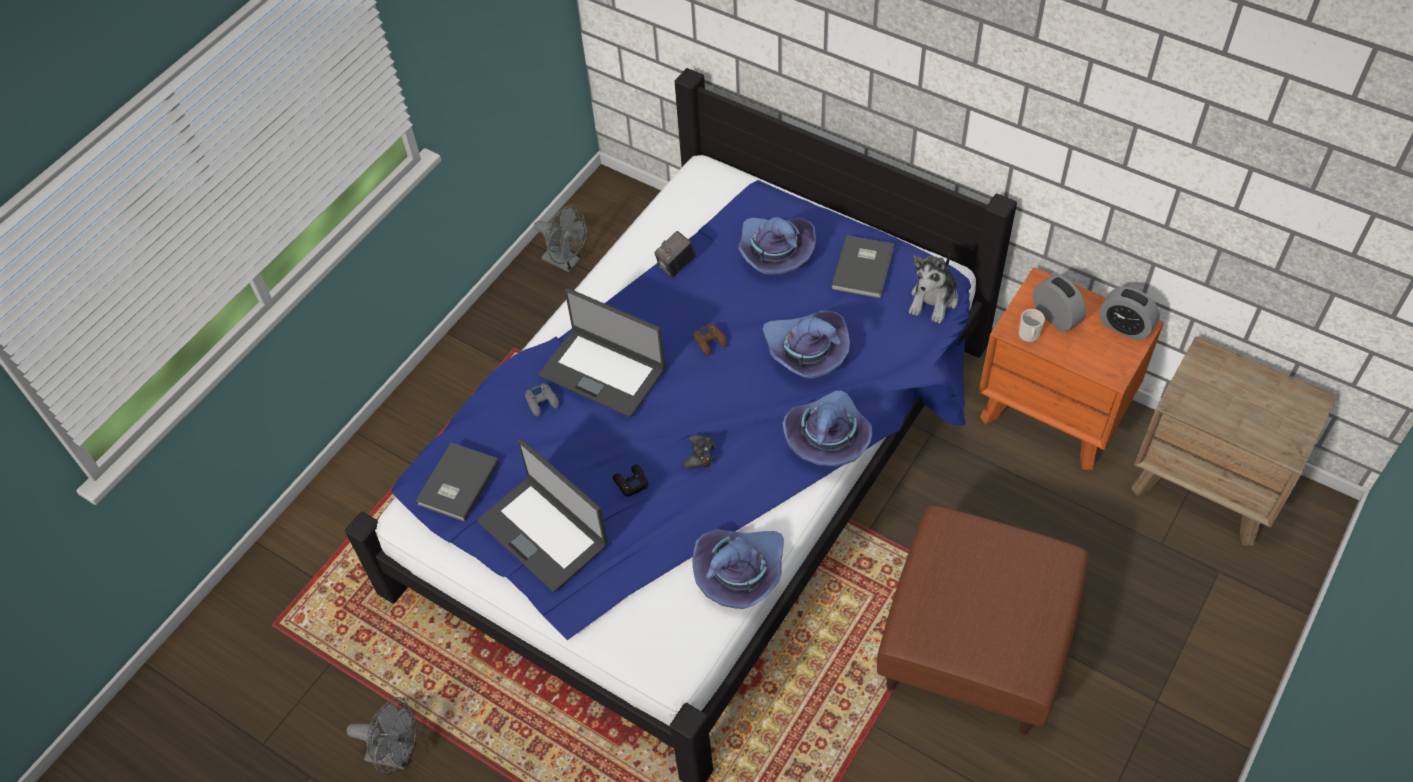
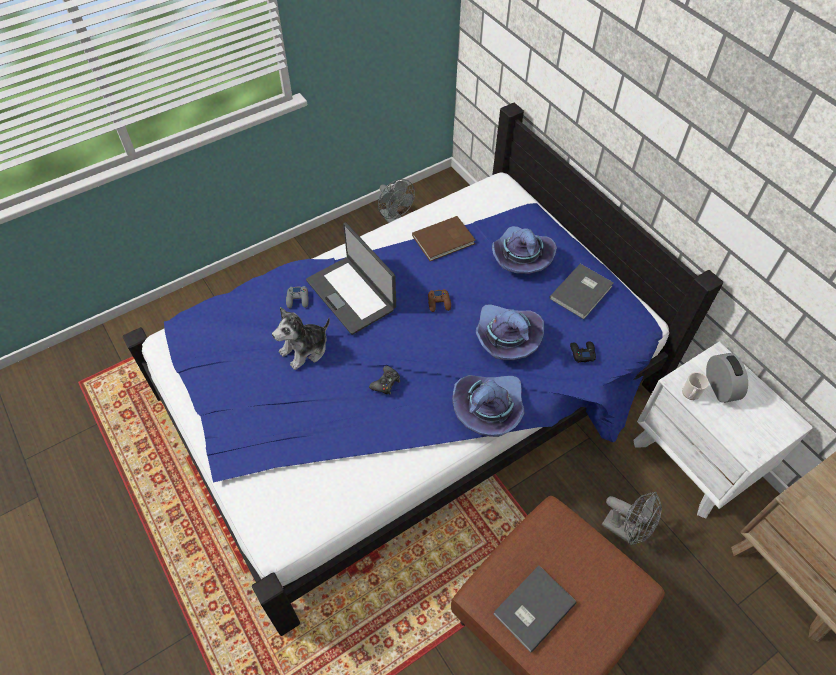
camera: 20 degrees right, 0 degrees up
grey fan [347,697,416,775] -> grey fan moved to [602,492,662,545]
grey book [415,443,500,522] -> grey book moved to [493,566,577,653]
laptop [477,439,608,592] -> none
black game controller [613,465,648,497] -> black game controller moved to [570,341,596,362]
camera [654,231,696,277] -> brown book [412,216,475,261]
purple hat [693,529,784,609] -> none
plush toy [909,254,958,323] -> plush toy moved to [272,307,330,370]
orange nightstand [979,267,1164,470] -> white nightstand [633,342,813,519]
alarm clock [1099,287,1160,341] -> none

